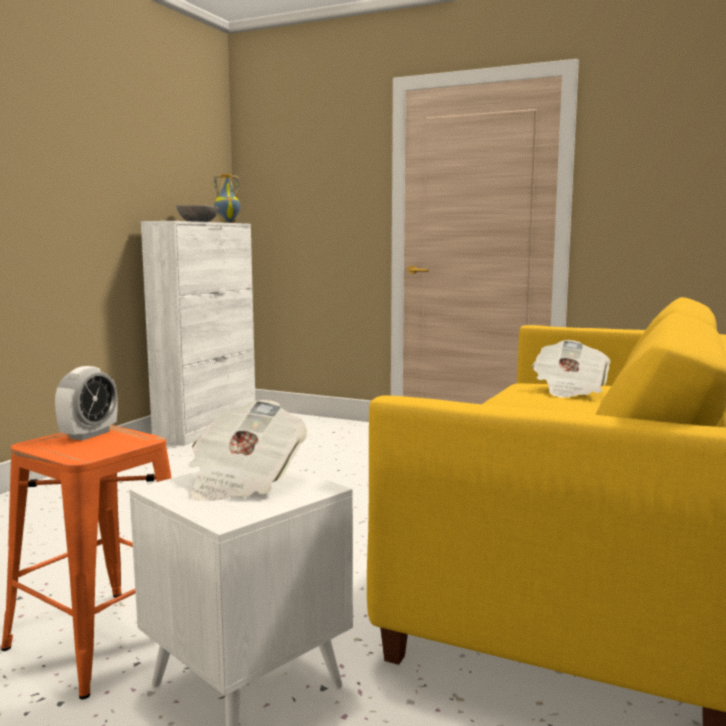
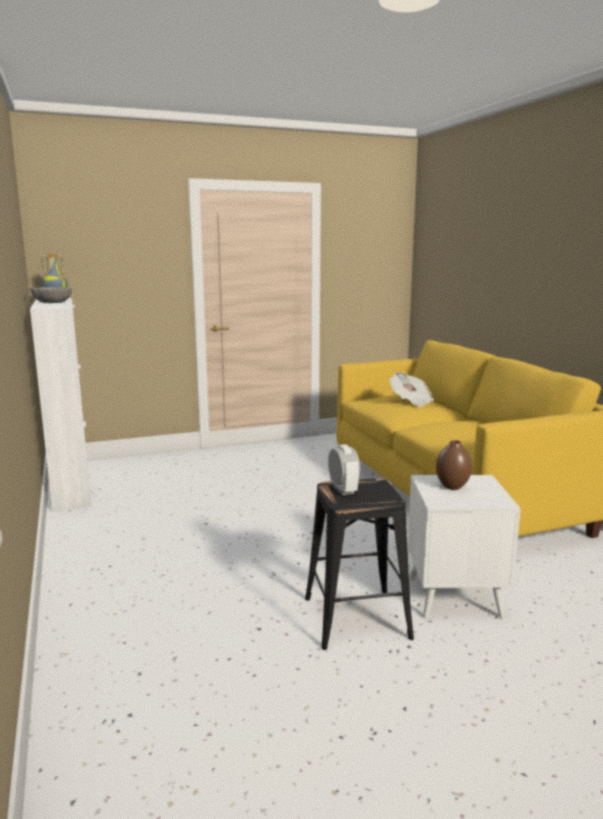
camera: 45 degrees left, 5 degrees up
orange stool [1,425,172,699] -> black stool [305,478,414,650]
newspaper [189,400,307,501] -> brown vase [436,440,472,490]

